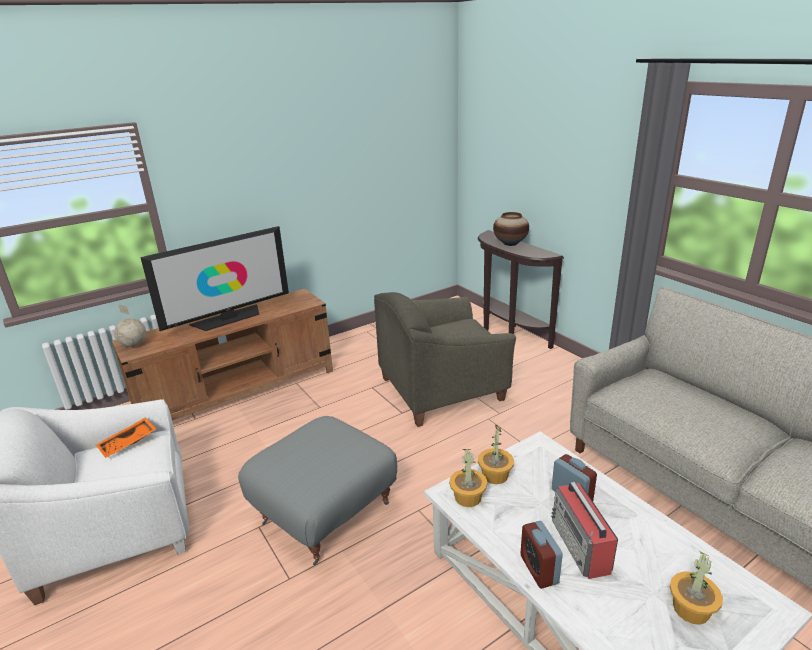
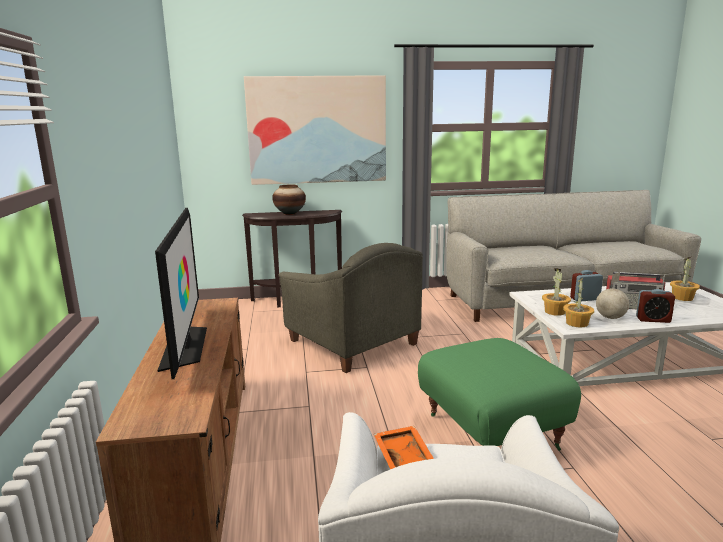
camera: 65 degrees left, 10 degrees down
globe [114,304,146,347] -> globe moved to [596,272,629,319]
grey ottoman [238,416,397,566] -> green ottoman [418,338,581,451]
grey armchair [374,292,516,427] -> grey armchair turned 45 degrees counterclockwise [279,243,423,373]
none -> picture [244,75,386,185]

